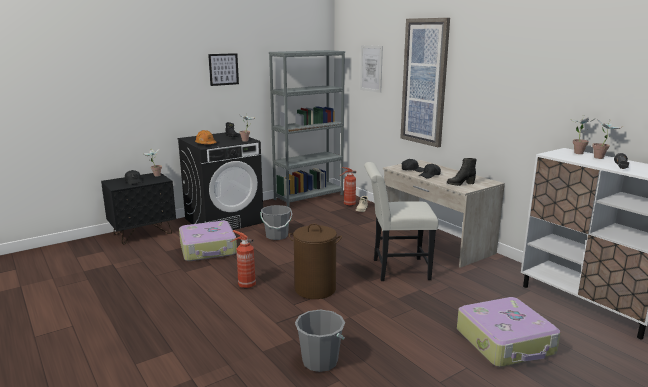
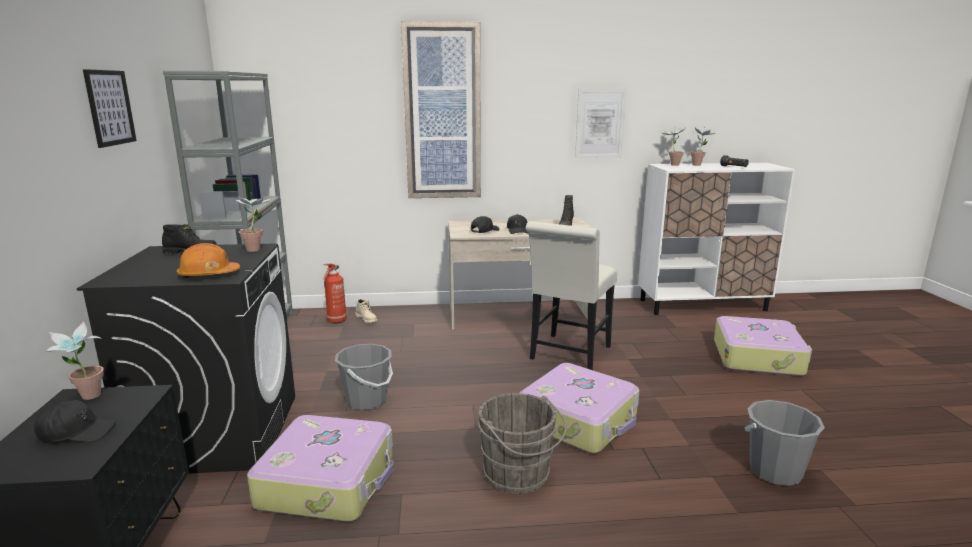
camera: 60 degrees left, 0 degrees up
fire extinguisher [231,230,256,288] -> grey bucket [478,393,567,494]
brown laundry basket [289,223,342,299] -> suitcase [520,363,639,453]
picture [360,45,383,93] -> picture moved to [575,89,627,158]

